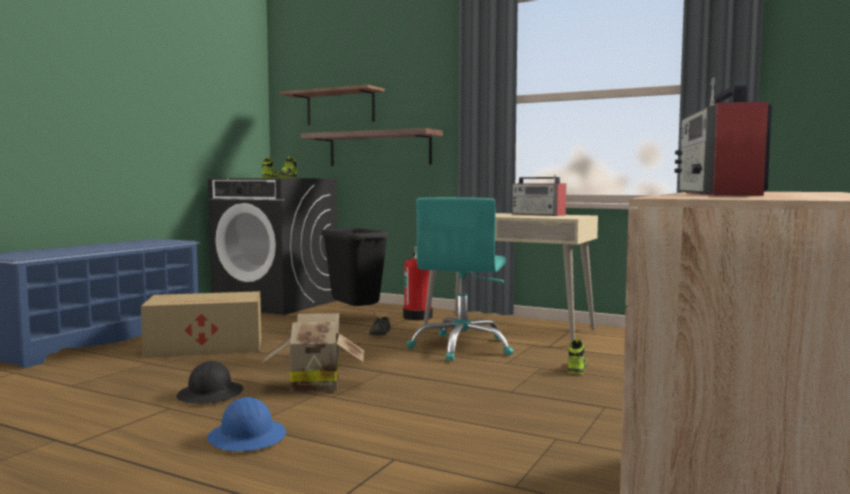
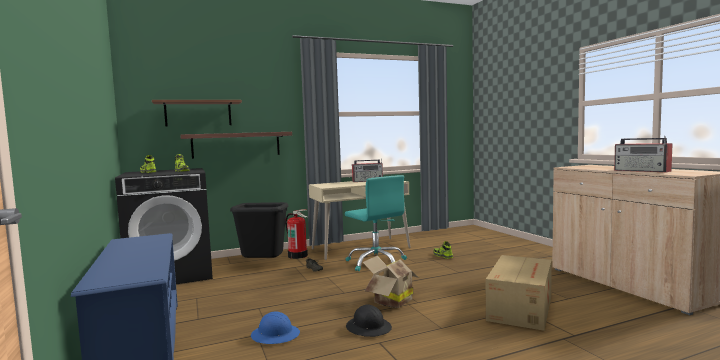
camera: 50 degrees left, 0 degrees up
cardboard box [141,291,261,358] -> cardboard box moved to [486,255,552,331]
blue hard hat [207,397,286,451] -> blue hard hat moved to [251,311,300,344]

